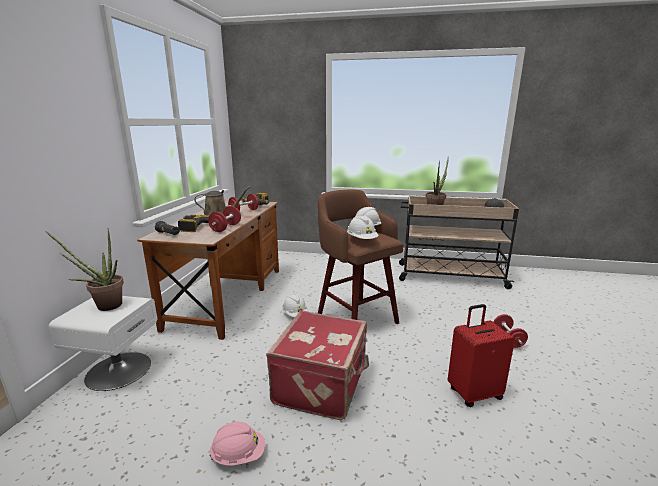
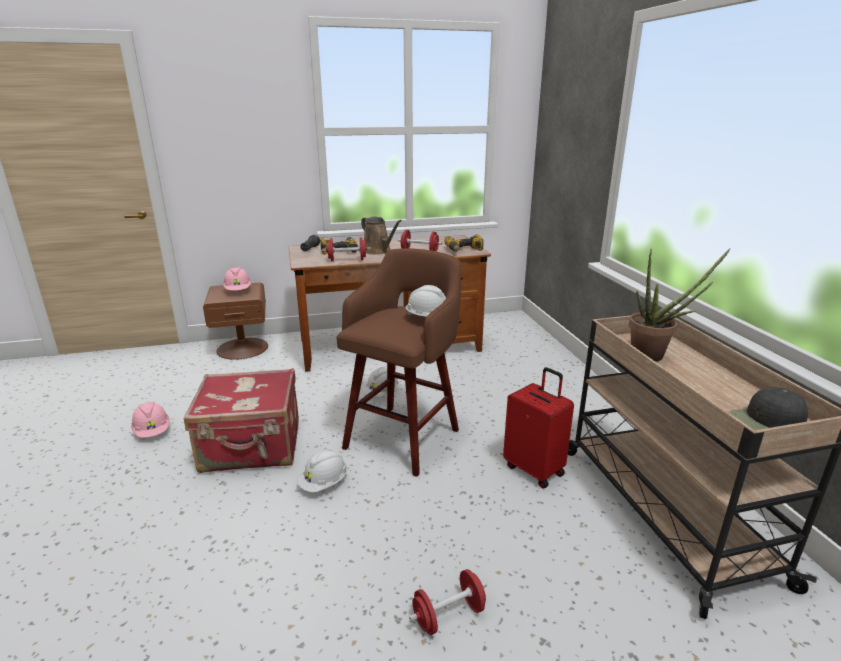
camera: 65 degrees right, 5 degrees up
potted plant [45,230,124,311] -> pink hard hat [223,267,251,291]
white nightstand [49,296,157,391] -> brown nightstand [203,283,268,360]
white hard hat [347,216,378,239] -> white hard hat moved to [297,449,347,492]
red suitcase [448,304,515,407] -> red suitcase moved to [503,367,574,488]

